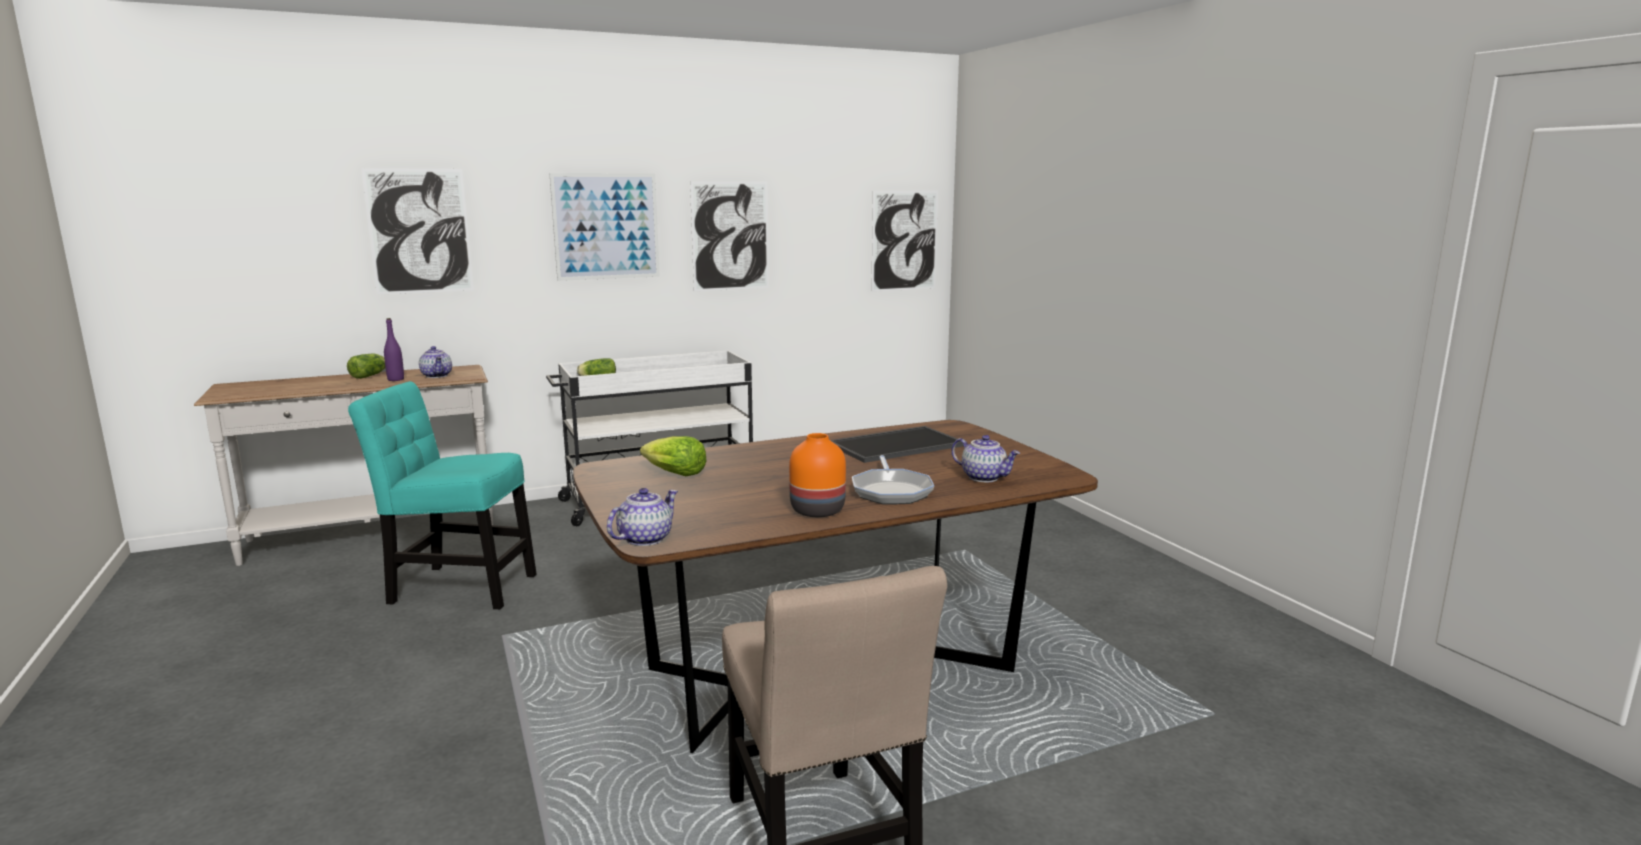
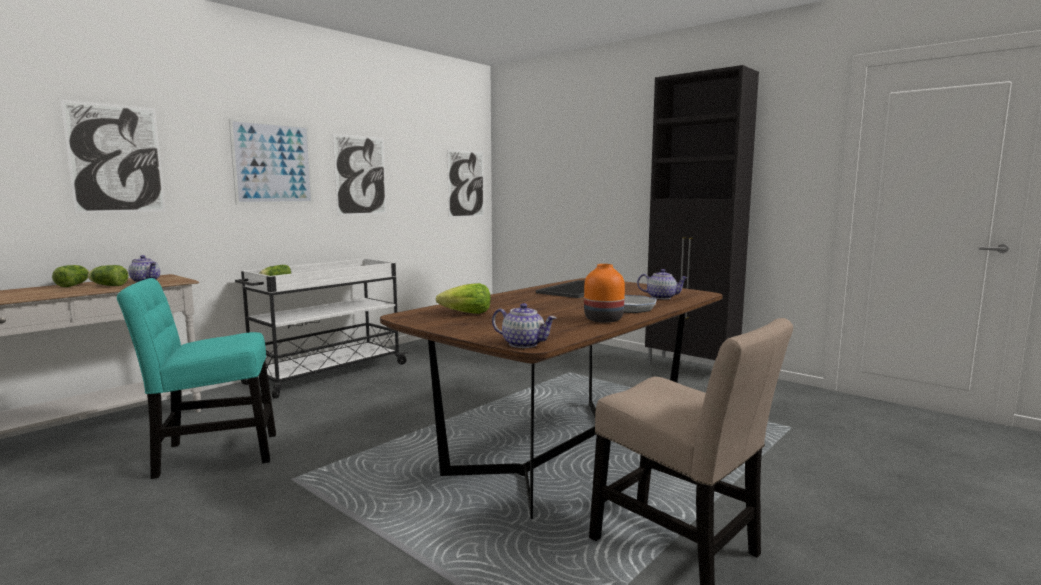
camera: 25 degrees left, 5 degrees down
purple bottle [384,318,404,381] -> lettuce [88,265,128,286]
teapot [607,488,678,546] -> teapot turned 105 degrees clockwise [492,303,556,348]
none -> black cabinet [645,65,759,365]

